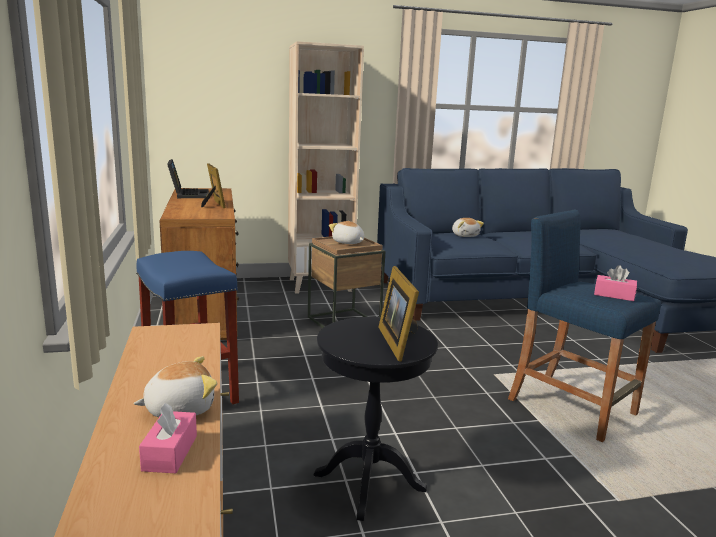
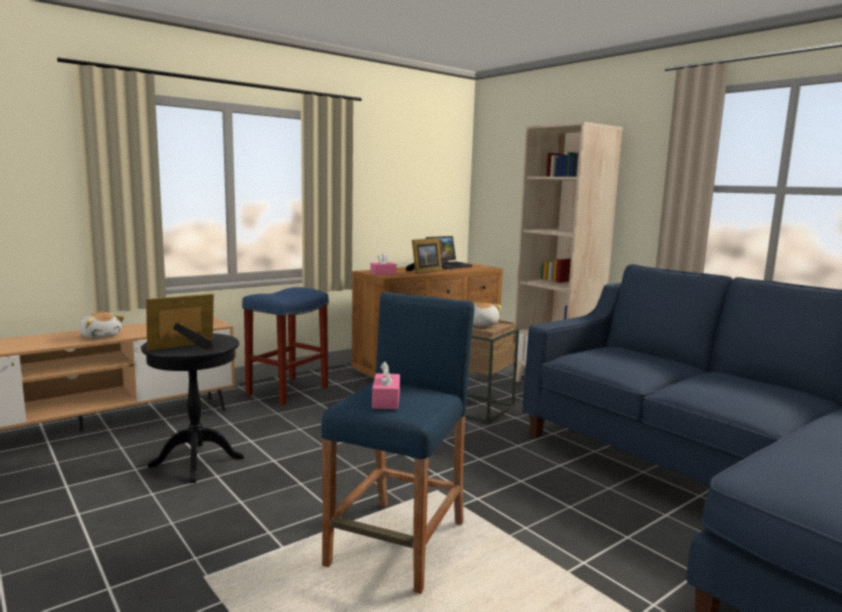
camera: 65 degrees right, 5 degrees down
pink tissue box [139,403,197,473] -> pink tissue box moved to [370,253,397,275]
plush toy [452,218,484,237] -> none

